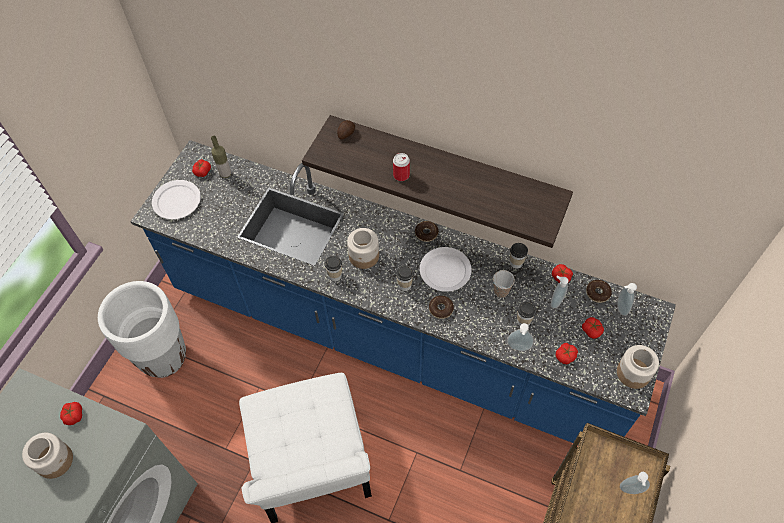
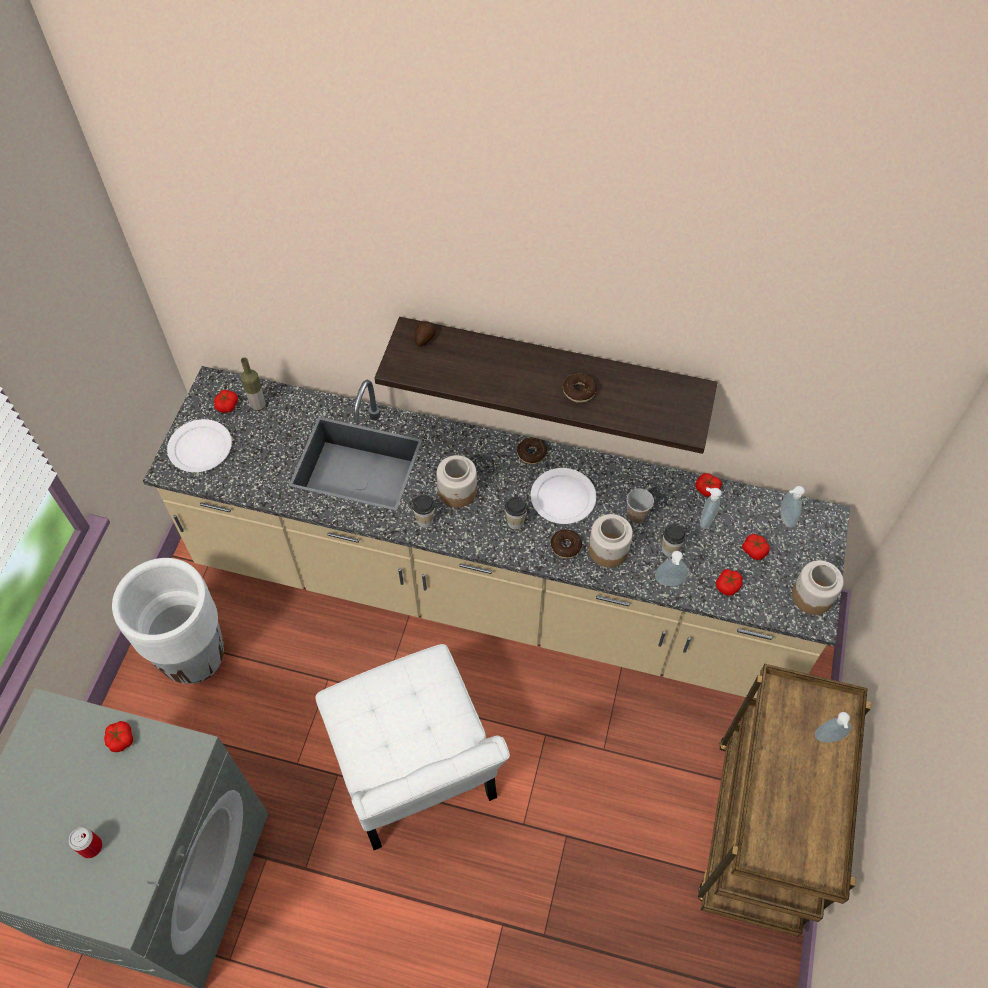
camera: 10 degrees left, 0 degrees up
jar [22,433,73,479] -> jar moved to [589,514,633,568]
blue counter [130,140,676,445] -> beige counter [143,366,850,698]
can [393,153,410,181] -> can moved to [69,827,102,858]
cup [510,243,528,269] -> none
donut [586,280,612,303] -> donut moved to [563,373,597,403]

